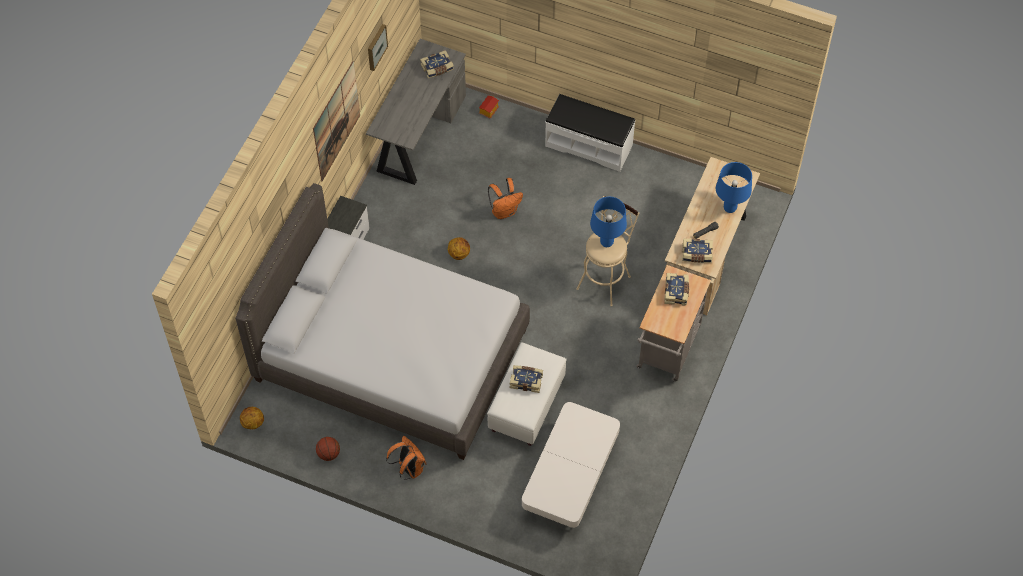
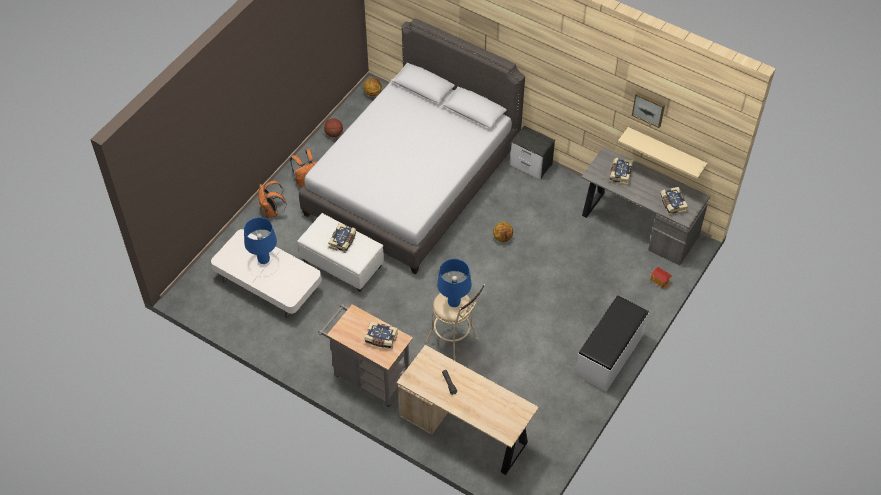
camera: 100 degrees right, 5 degrees down
picture [313,61,360,181] -> none
orange backpack [488,178,523,219] -> orange backpack moved to [258,181,287,218]
book [682,239,713,263] -> book moved to [610,158,633,185]
blue table lamp [716,162,752,213] -> blue table lamp moved to [244,217,277,264]
none -> beige shelf [618,127,708,179]

